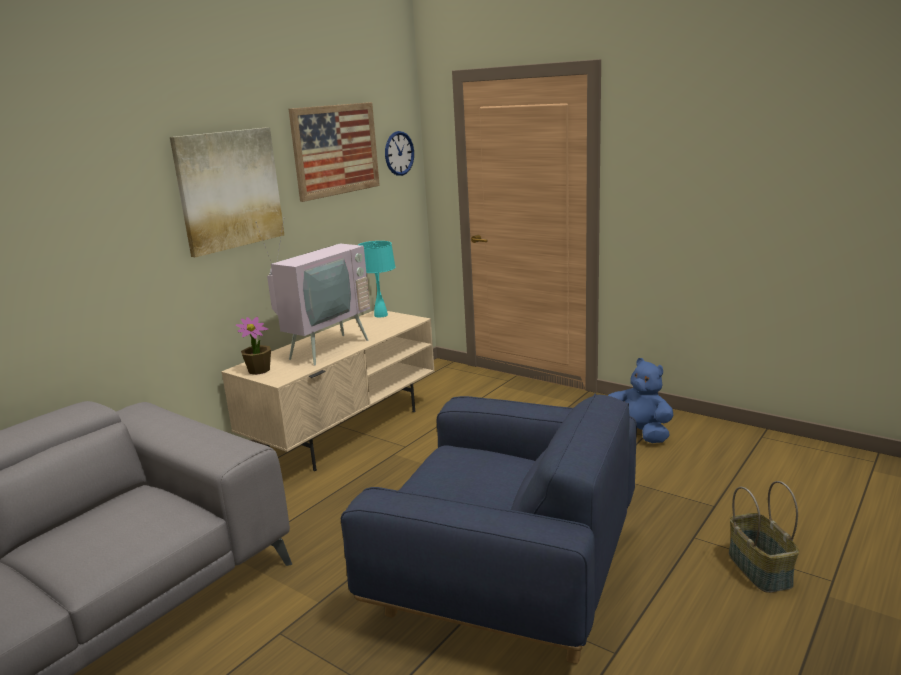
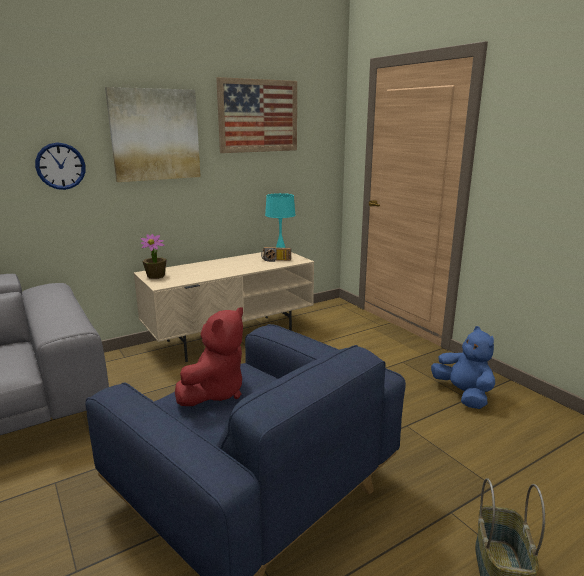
camera: 20 degrees right, 0 degrees up
television [255,217,370,365] -> none
wall clock [385,131,414,176] -> wall clock moved to [35,142,86,190]
none -> red plush toy [175,307,243,406]
none -> radio [261,247,291,262]

